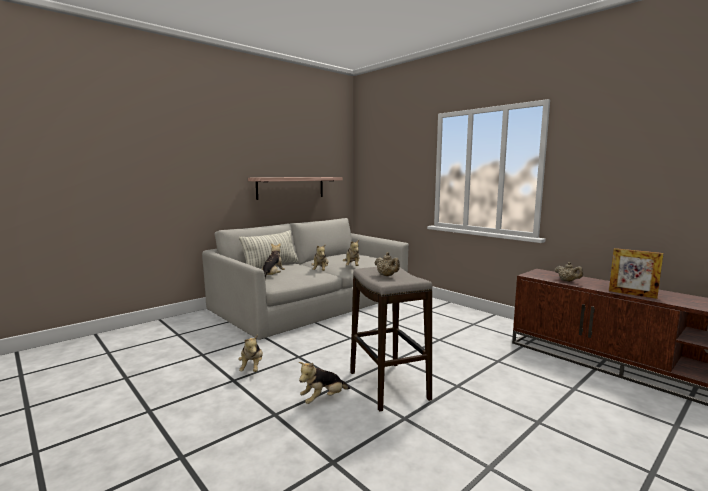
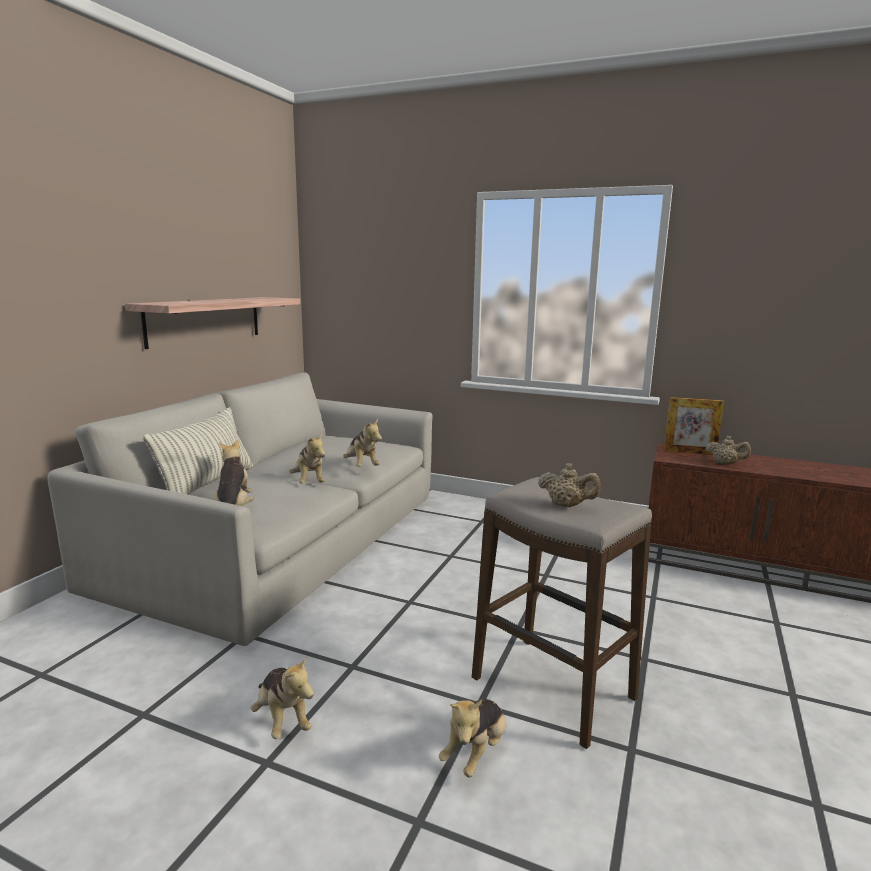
camera: 25 degrees left, 5 degrees up
picture frame [609,248,664,299] -> picture frame moved to [664,397,724,455]

